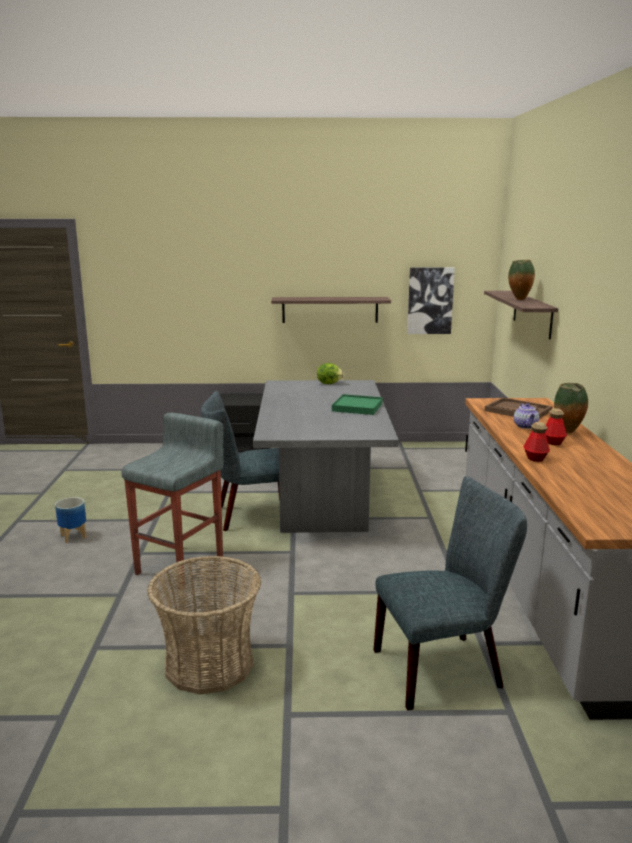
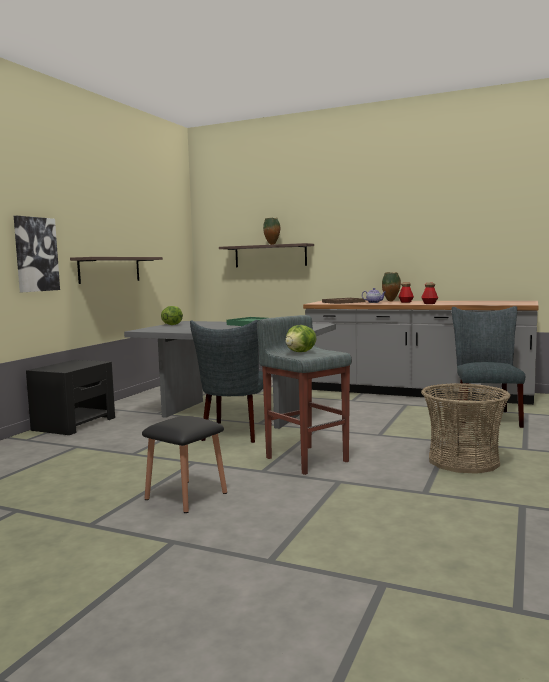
camera: 65 degrees left, 10 degrees down
planter [55,497,87,543] -> black stool [142,416,227,513]
picture [407,267,455,334] -> picture moved to [14,216,60,292]
none -> lettuce [285,325,317,352]

